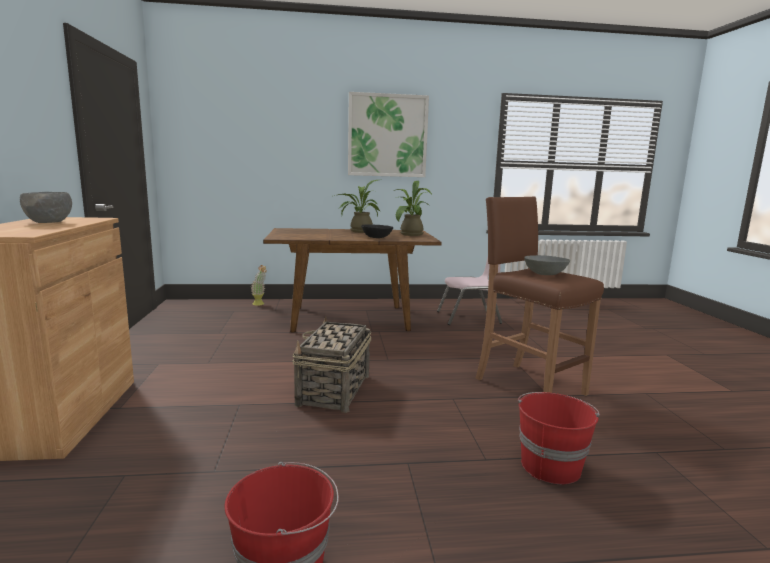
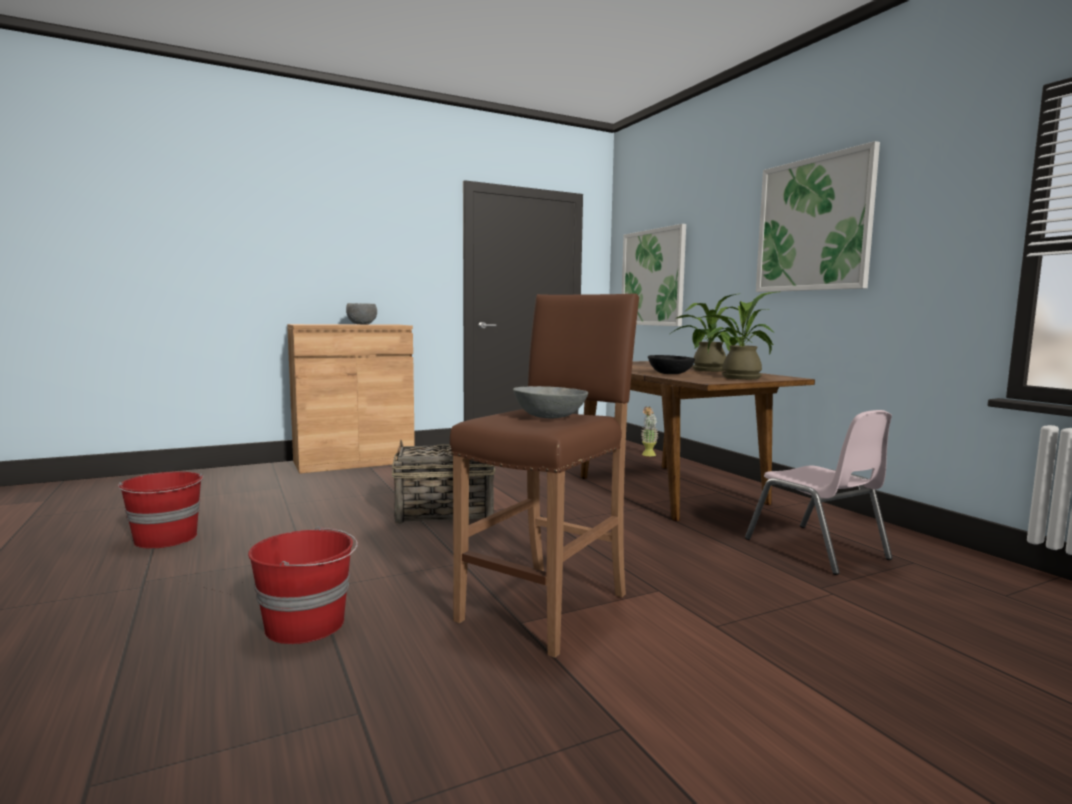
camera: 70 degrees right, 5 degrees down
none -> picture [622,224,686,326]

